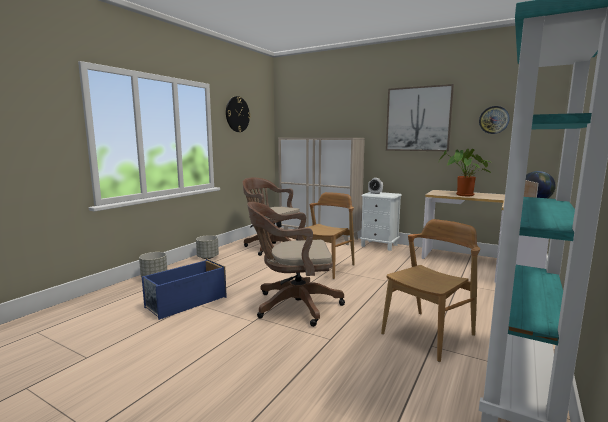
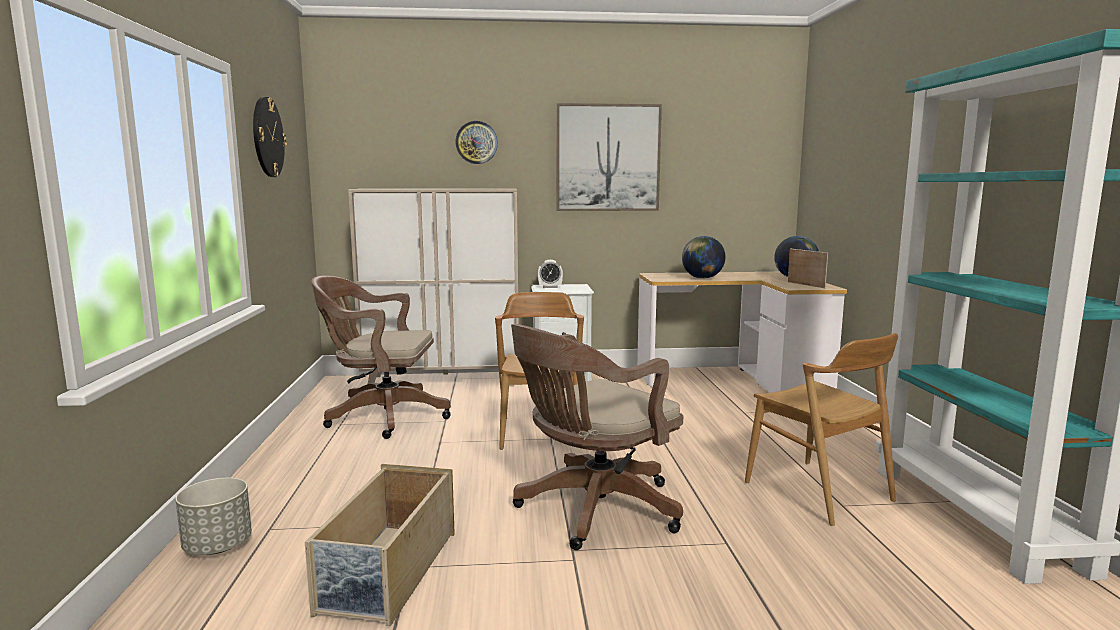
camera: 35 degrees left, 0 degrees up
blue storage box [142,259,227,320] -> beige storage box [305,464,455,626]
grey planter [196,235,219,259] -> none
brown chair [381,219,480,362] -> brown chair turned 135 degrees clockwise [745,333,898,526]
potted plant [440,149,492,196] -> globe [682,236,725,279]
wall clock [479,106,510,134] -> wall clock moved to [455,121,498,164]

